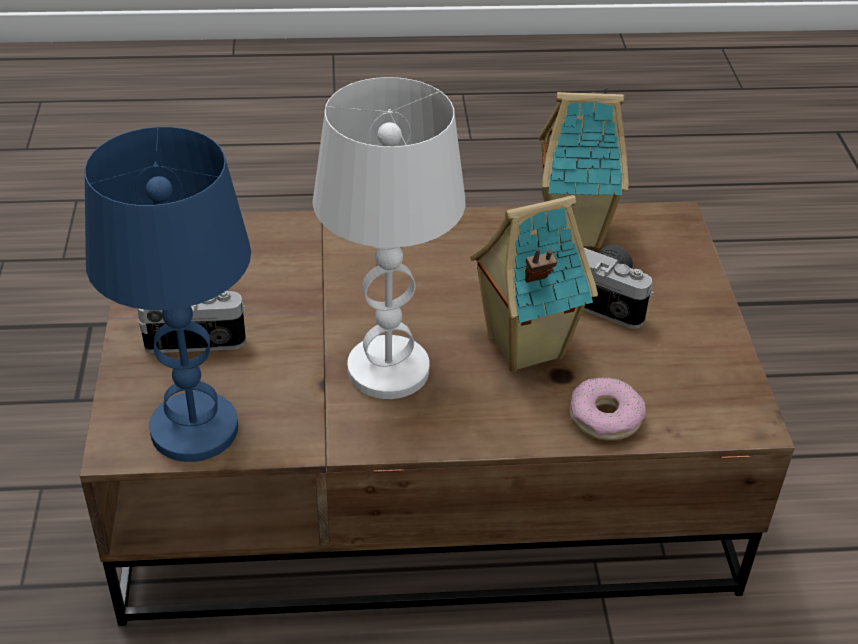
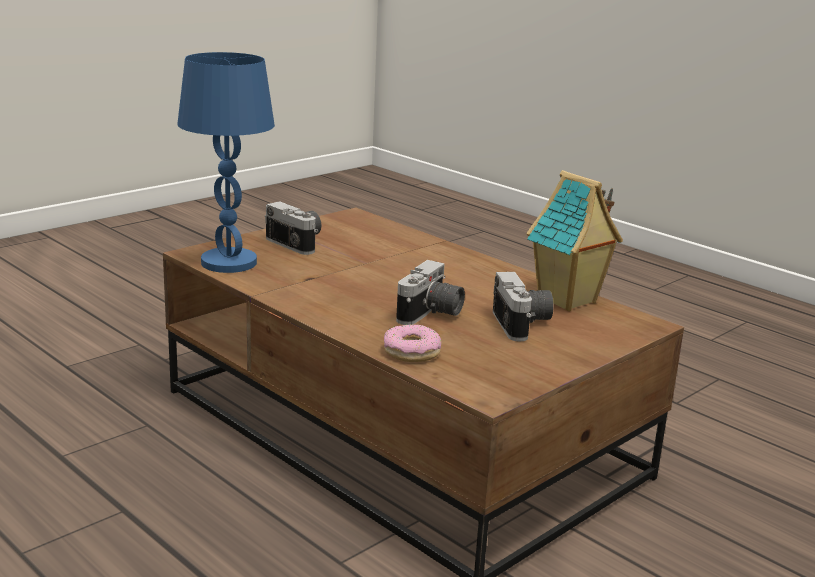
camera: 50 degrees right, 20 degrees down
white table lamp [312,77,465,399] -> none
toy house [470,195,598,372] -> camera [396,260,465,325]

